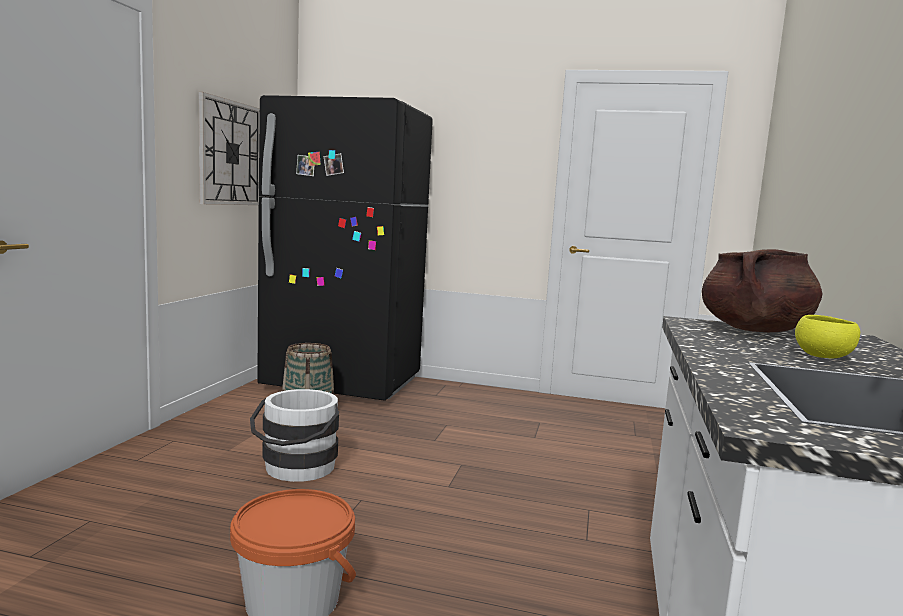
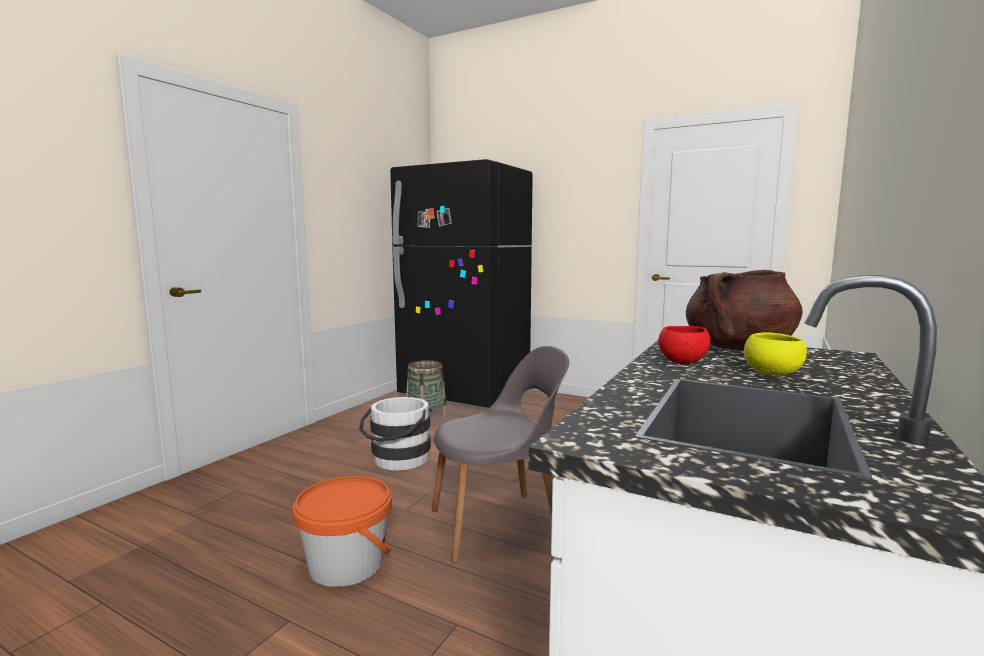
camera: 15 degrees right, 0 degrees up
wall clock [199,92,260,205] -> none
none -> grey chair [431,346,569,562]
none -> red bowl [658,326,711,364]

